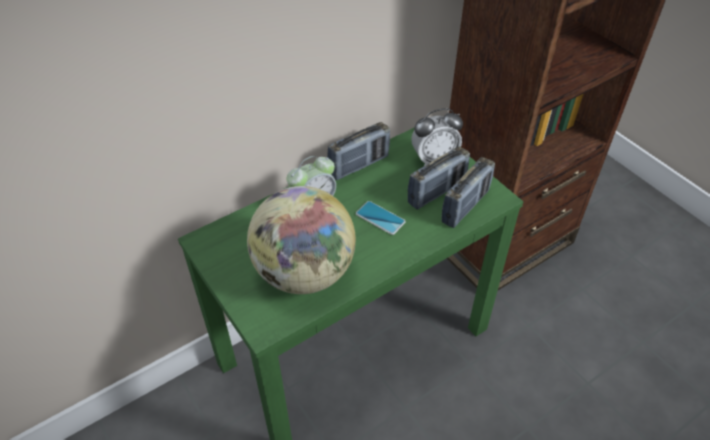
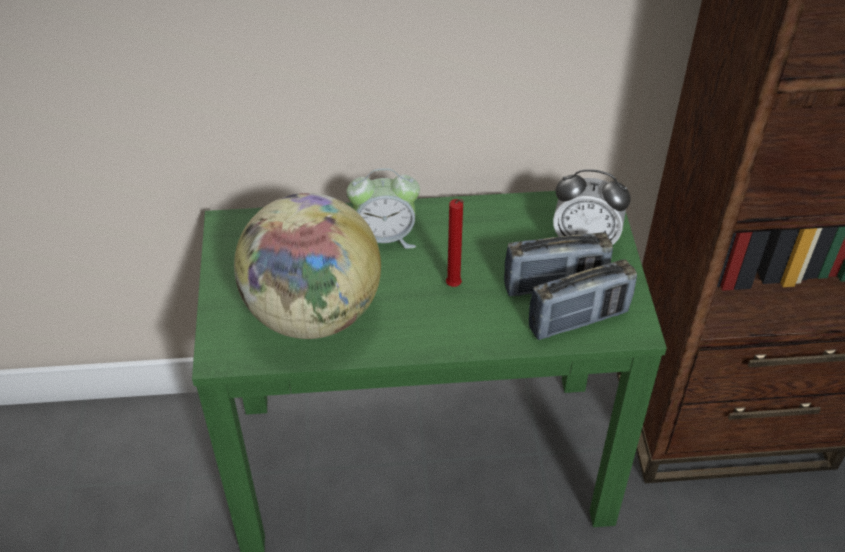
camera: 30 degrees right, 0 degrees up
radio [327,122,390,180] -> none
phone [356,201,406,235] -> red candle [446,199,464,287]

